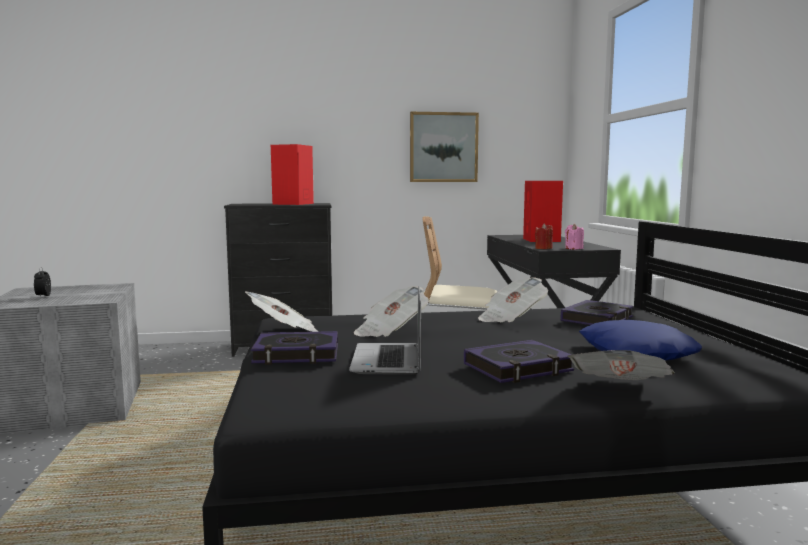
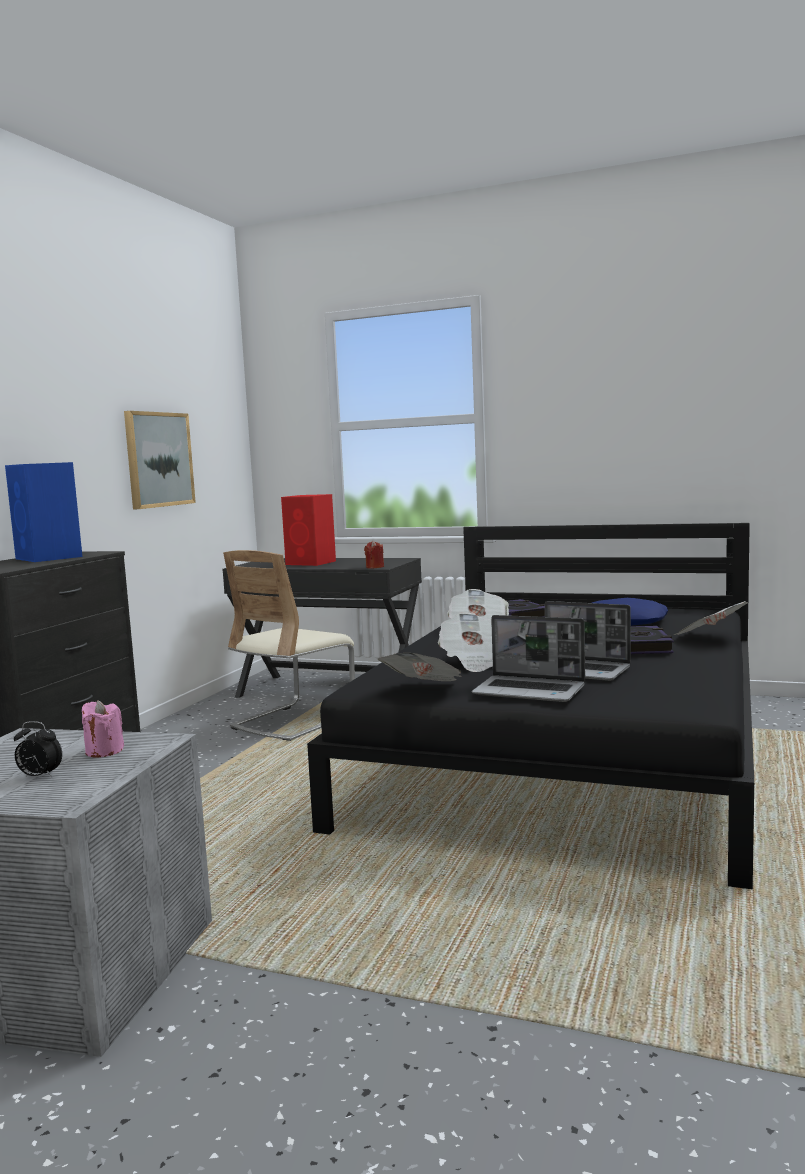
camera: 60 degrees left, 0 degrees up
book [251,331,338,365] -> laptop [472,615,585,702]
red speaker [271,144,314,205] -> blue speaker [5,462,83,562]
pink candle [565,224,584,250] -> pink candle moved to [82,700,124,758]

